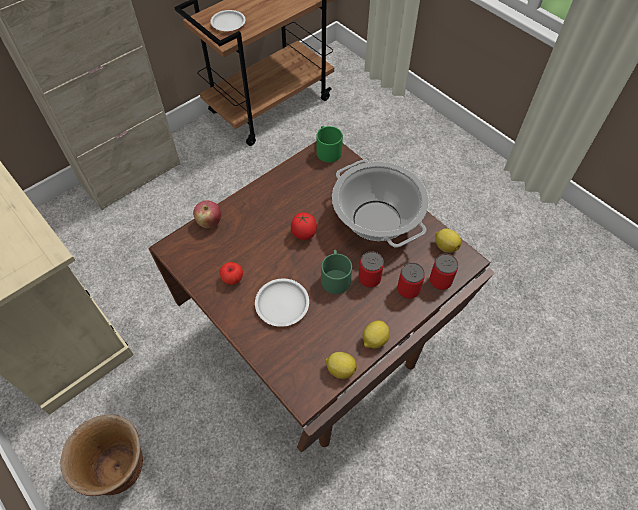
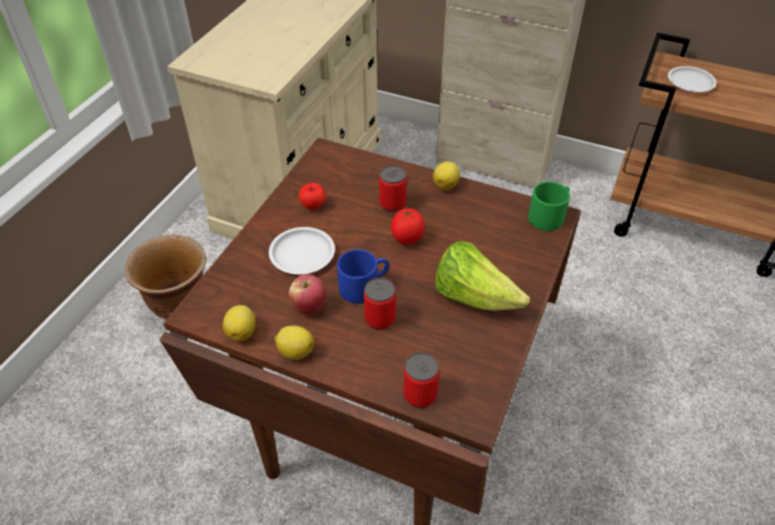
camera: 65 degrees right, 10 degrees down
apple [193,200,221,228] -> apple moved to [289,274,326,315]
green mug [321,250,352,294] -> blue mug [337,249,389,304]
cooking pot [332,159,429,248] -> lettuce [435,241,530,311]
can [397,263,425,299] -> can moved to [379,165,407,212]
lemon [435,228,462,253] -> lemon moved to [433,162,460,190]

